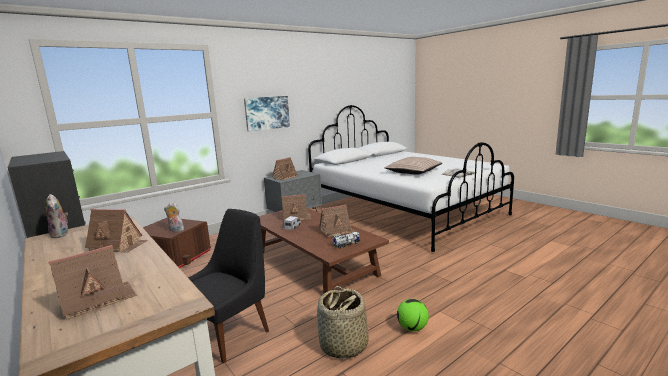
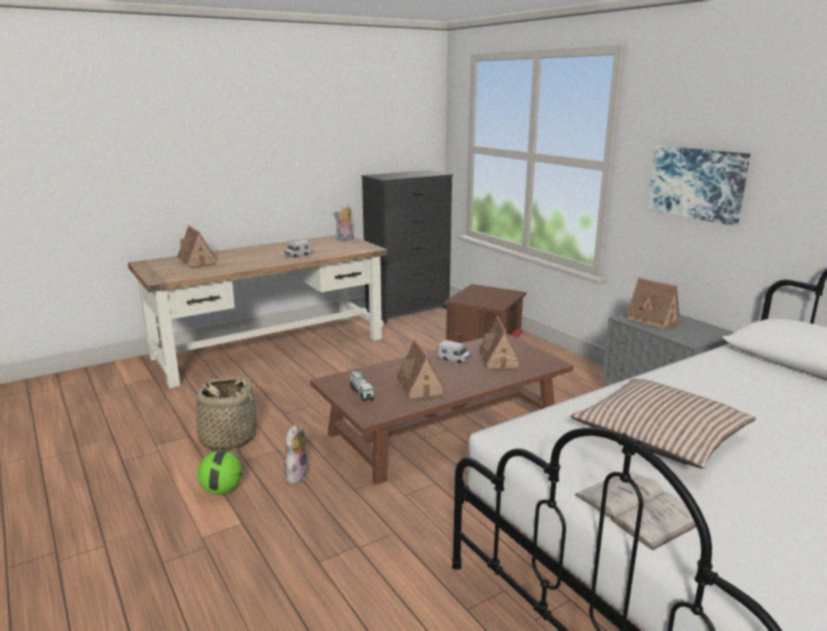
camera: 95 degrees right, 5 degrees up
toy house [85,209,148,253] -> toy truck [285,240,311,258]
plush toy [164,202,184,232] -> plush toy moved to [282,425,309,483]
black chair [189,209,269,363] -> none

